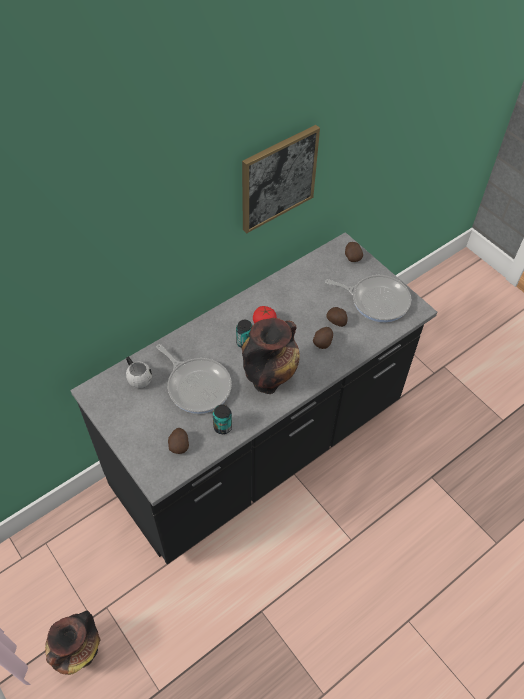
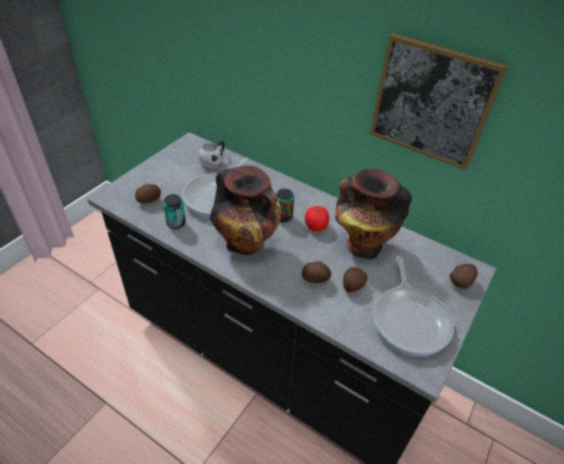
camera: 70 degrees right, 10 degrees down
vase [45,611,101,675] -> vase moved to [335,169,412,259]

